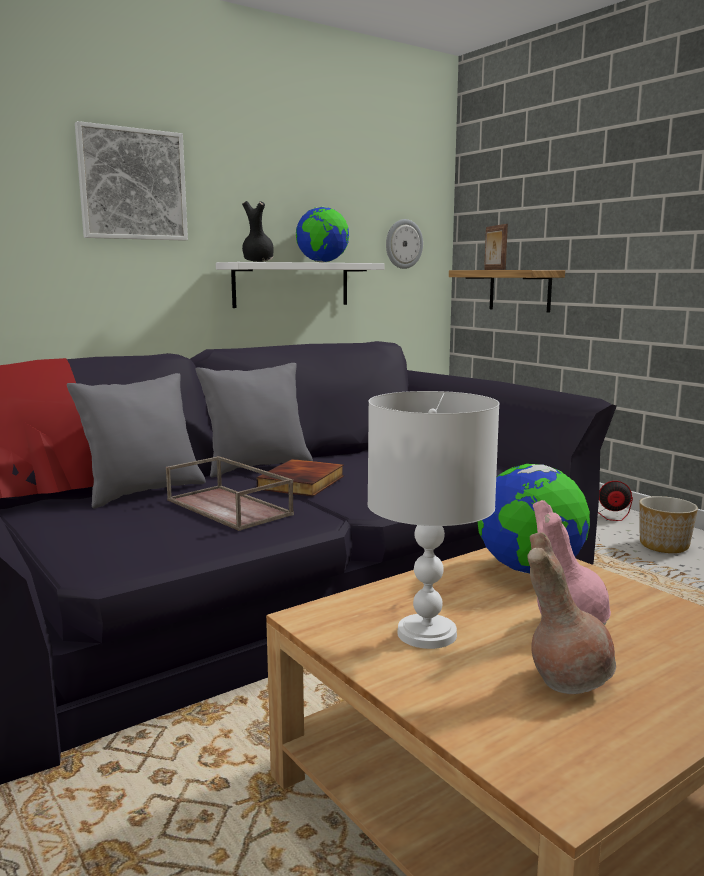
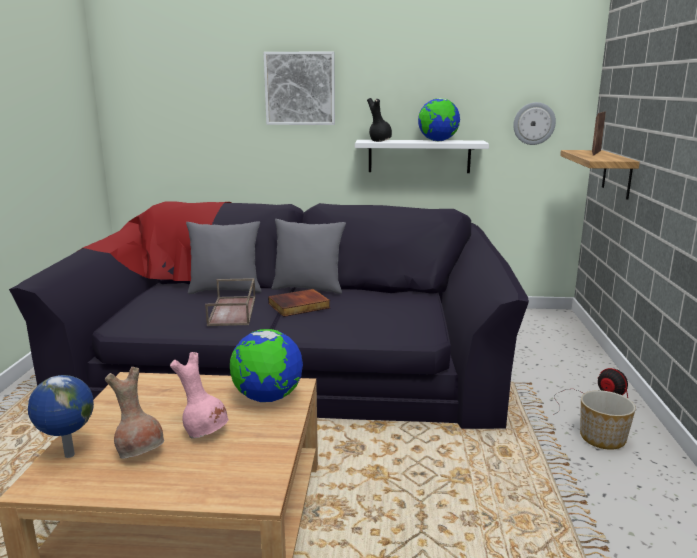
camera: 40 degrees right, 5 degrees up
white table lamp [367,391,500,649] -> none
none -> globe [28,375,94,458]

